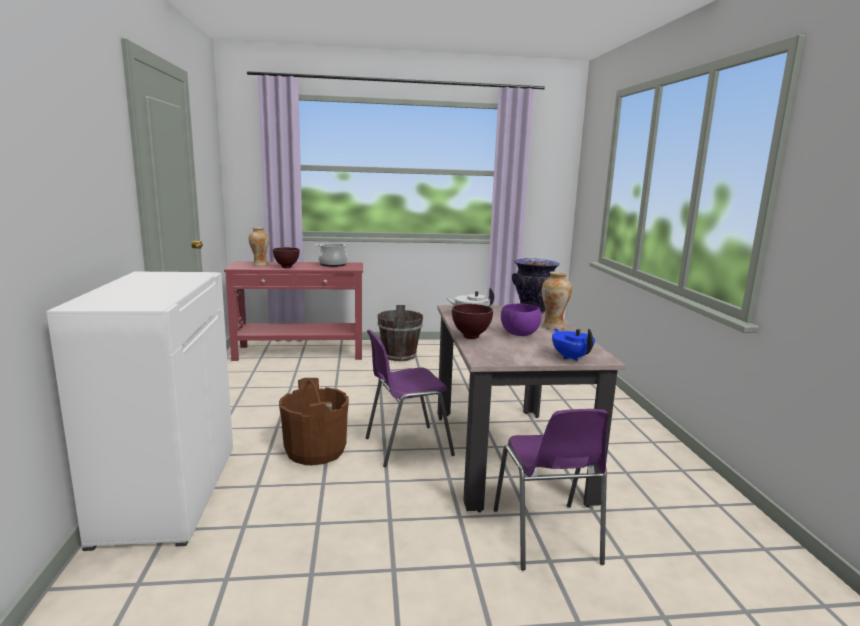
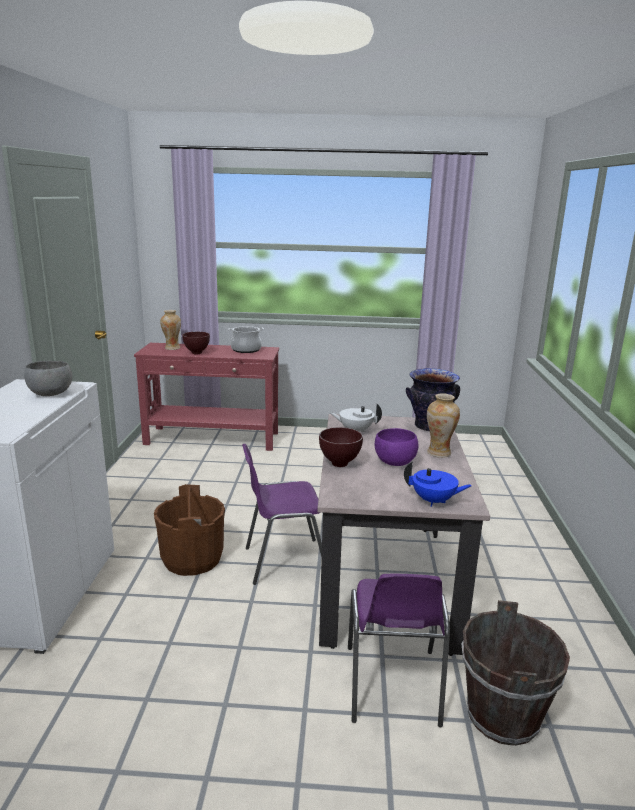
camera: 10 degrees right, 5 degrees up
brown bucket [377,305,423,361] -> brown bucket moved to [461,600,570,746]
blue teapot [552,328,595,361] -> blue teapot turned 120 degrees clockwise [404,461,472,507]
none -> grey bowl [24,361,72,396]

